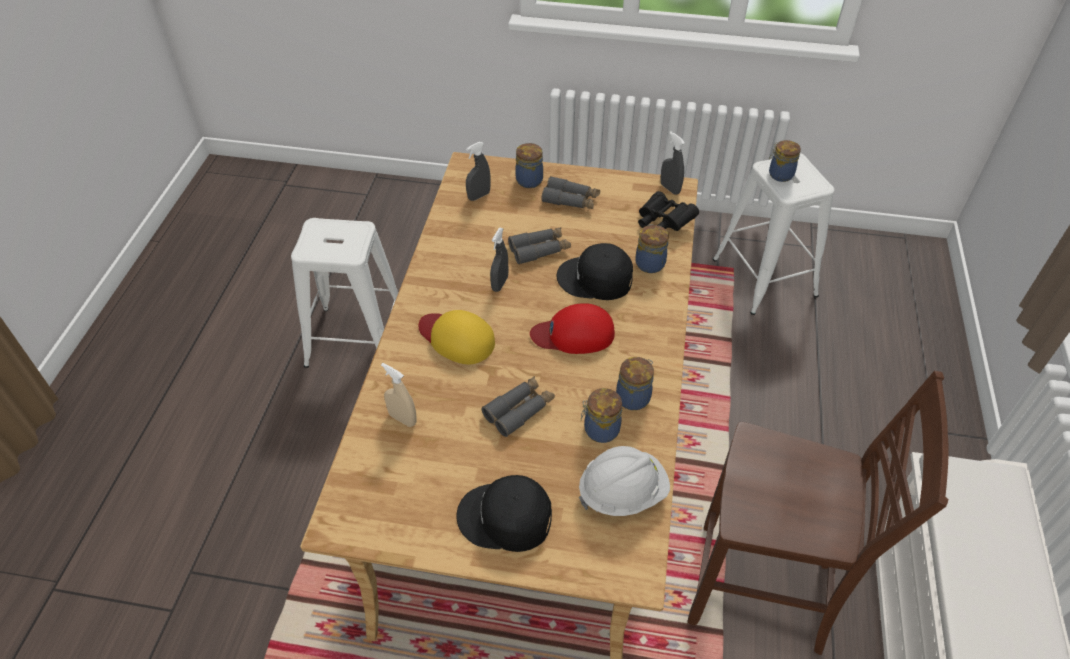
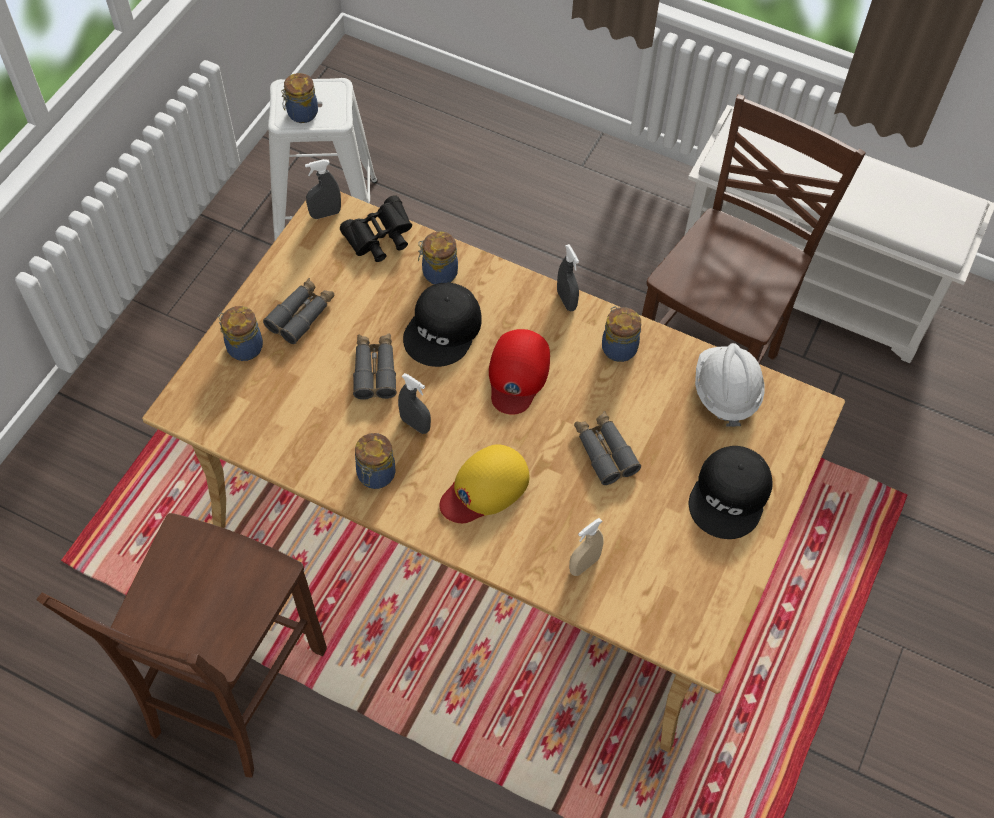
camera: 75 degrees left, 10 degrees up
white stool [291,218,398,368] -> brown chair [36,513,327,778]
grey spray bottle [466,142,491,201] -> grey spray bottle moved to [557,244,579,311]
jar [581,388,622,443] -> jar moved to [355,433,396,489]

